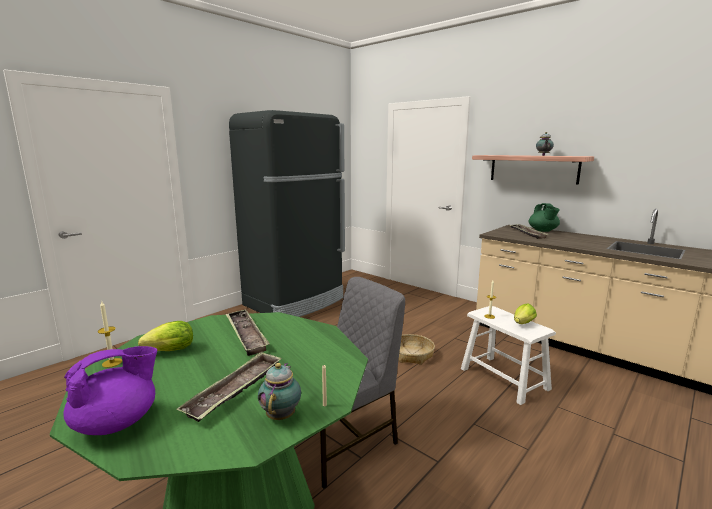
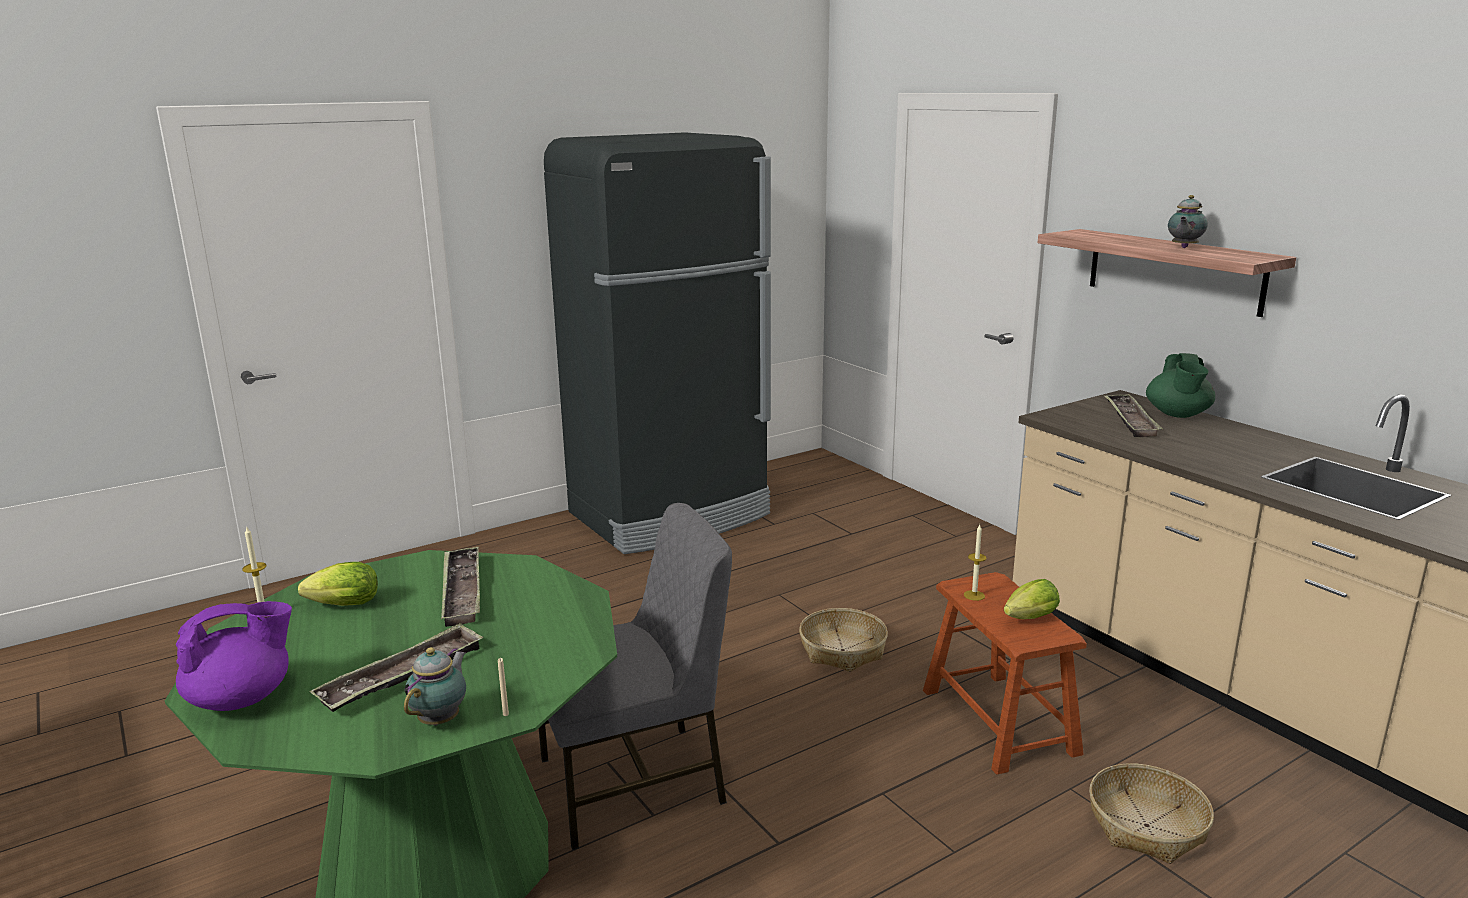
camera: 15 degrees right, 5 degrees up
white stool [461,306,556,405] -> brown stool [923,572,1087,775]
none -> basket [1089,763,1214,864]

